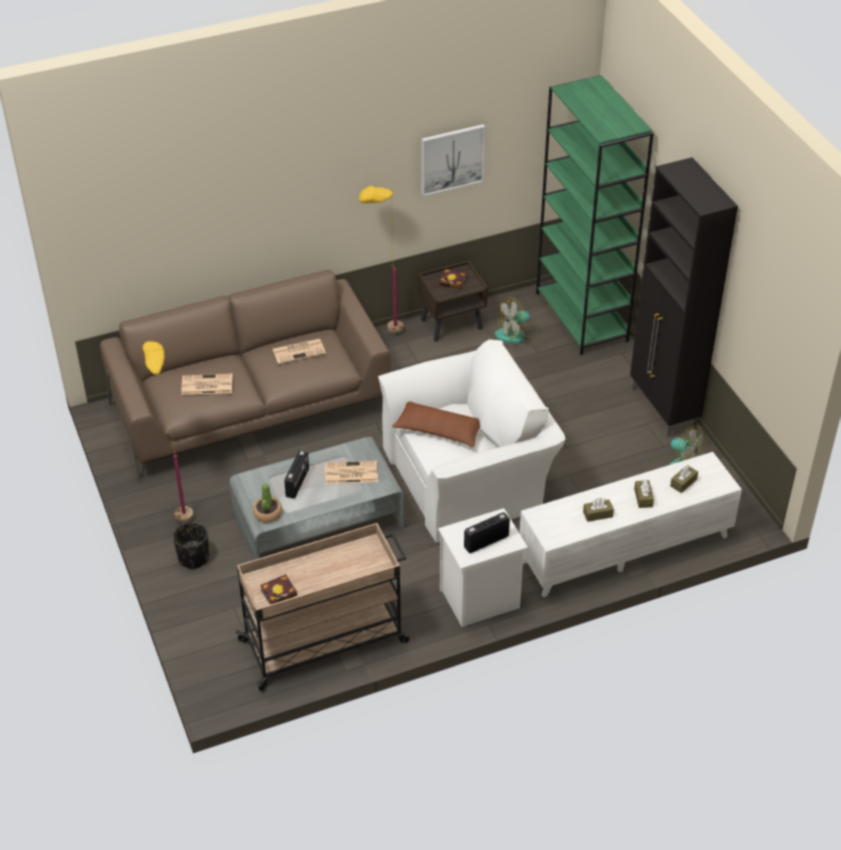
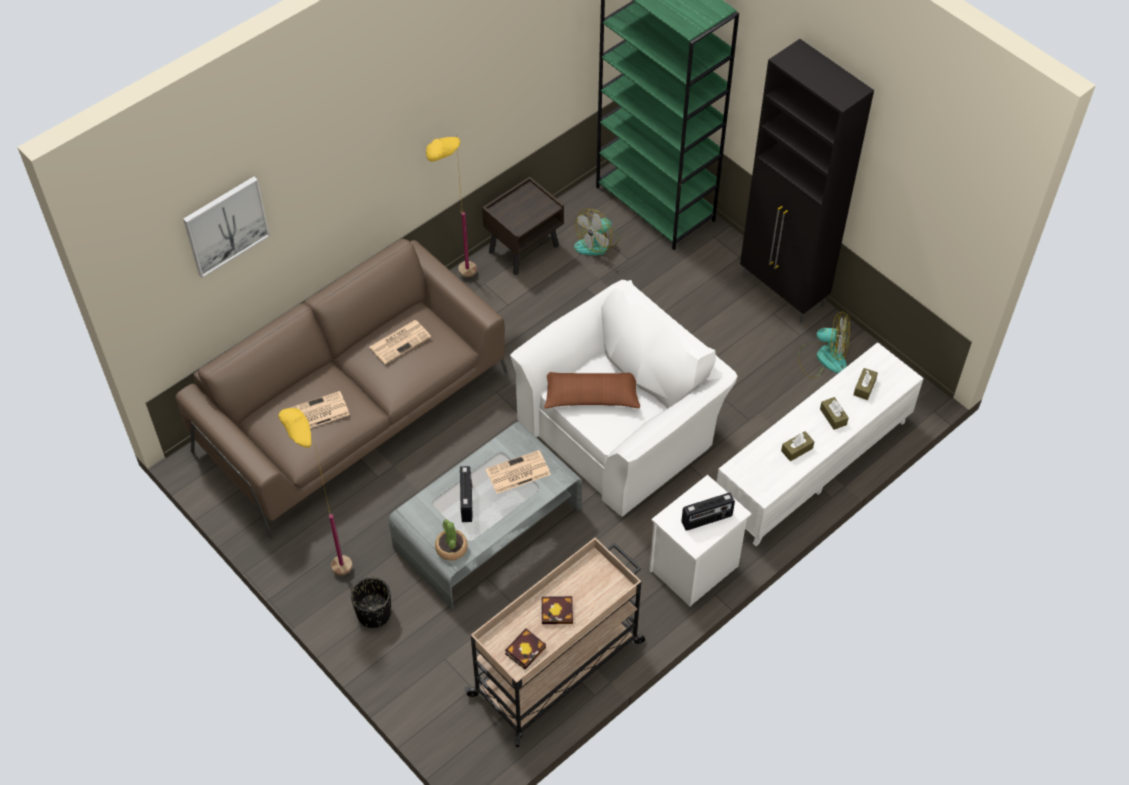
camera: 20 degrees left, 10 degrees up
picture [422,124,485,197] -> picture moved to [183,176,270,278]
book [439,269,466,290] -> book moved to [541,596,573,624]
radio [464,512,510,553] -> radio turned 150 degrees counterclockwise [681,493,735,531]

